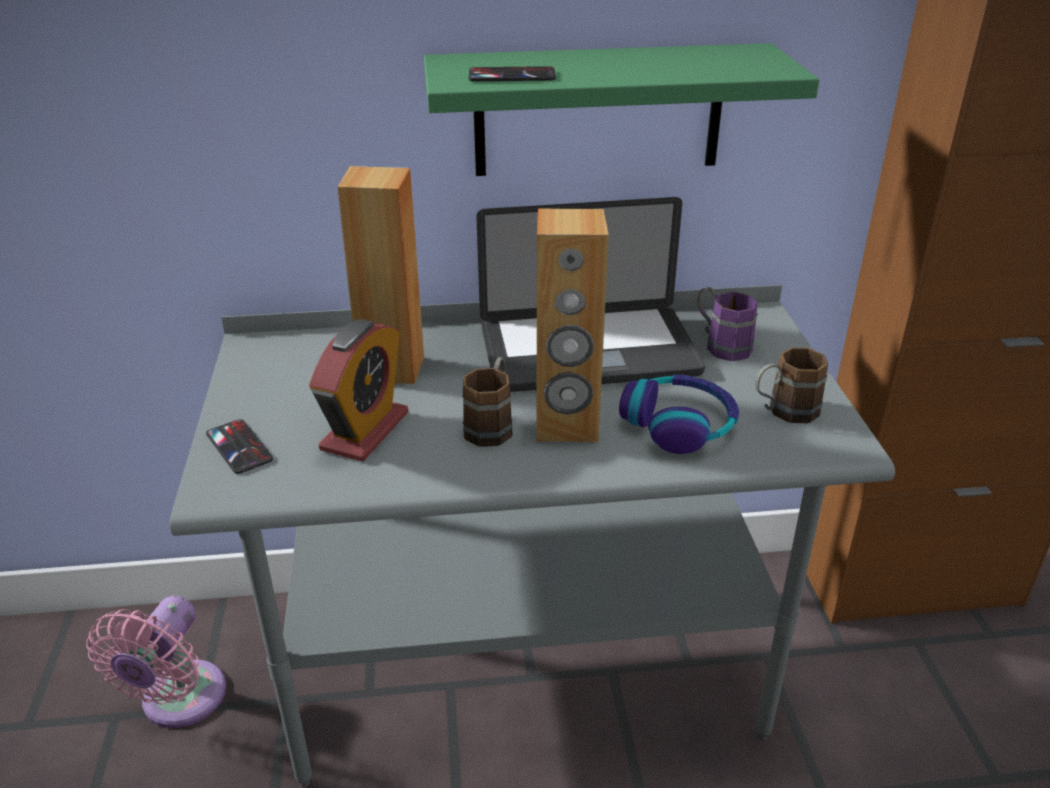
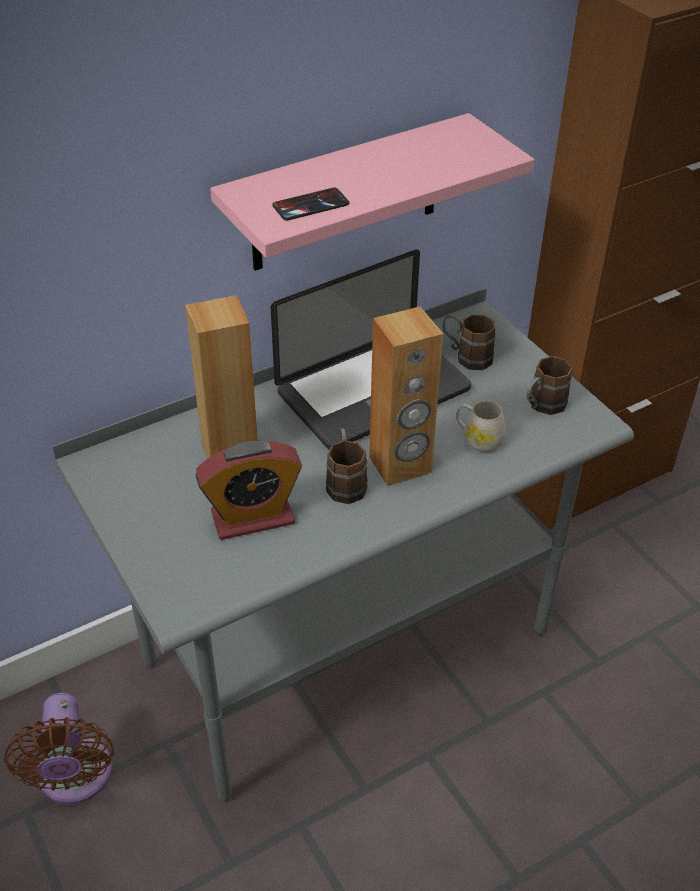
camera: 25 degrees left, 10 degrees up
pink fan [86,596,226,728] -> brown fan [4,693,114,805]
phone [206,419,273,474] -> none
alarm clock [309,319,408,462] -> alarm clock turned 75 degrees clockwise [196,441,302,540]
green shelf [424,43,819,176] -> pink shelf [210,113,534,271]
headphones [619,375,739,454] -> white mug [456,401,506,452]
purple mug [698,287,758,361] -> brown mug [443,315,495,370]

